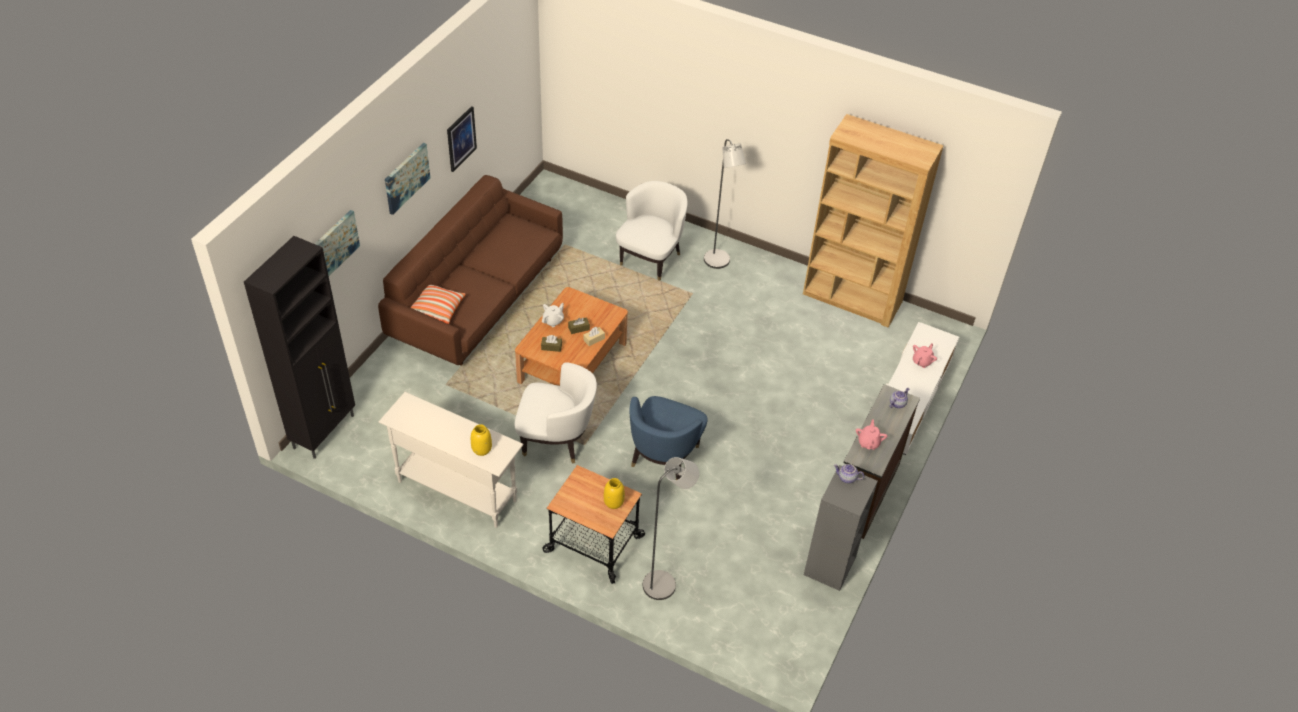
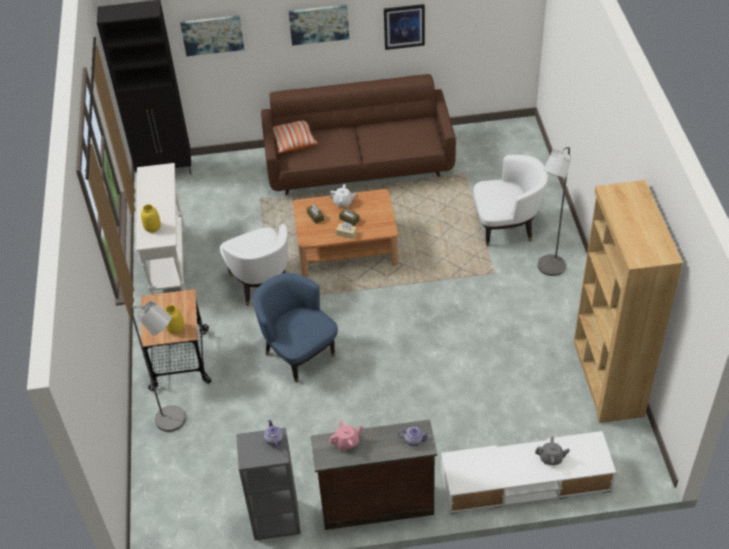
camera: 60 degrees right, 0 degrees up
blue armchair [629,396,708,480] -> blue armchair turned 60 degrees clockwise [253,273,338,383]
pink teapot [913,343,937,368] -> grey teapot [535,436,570,465]

